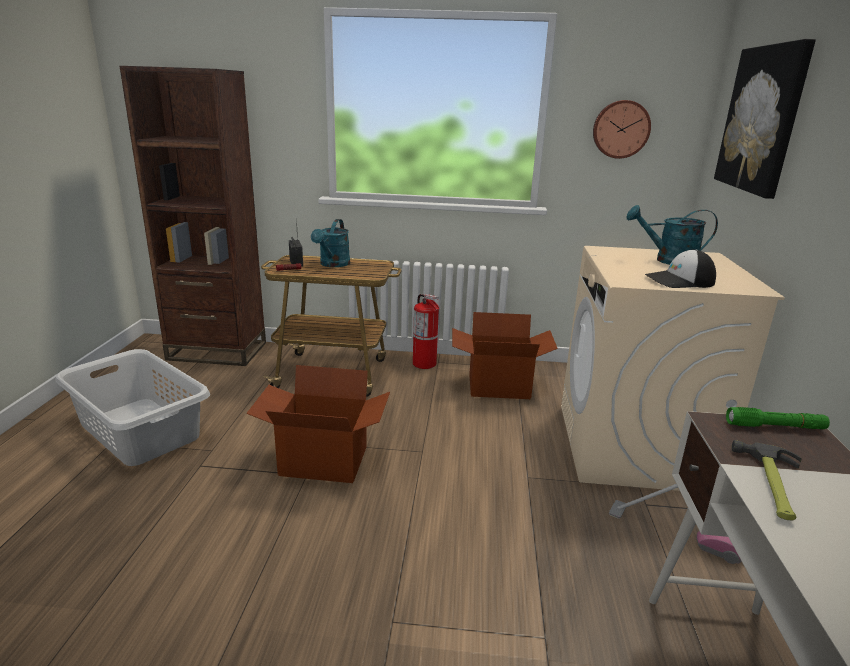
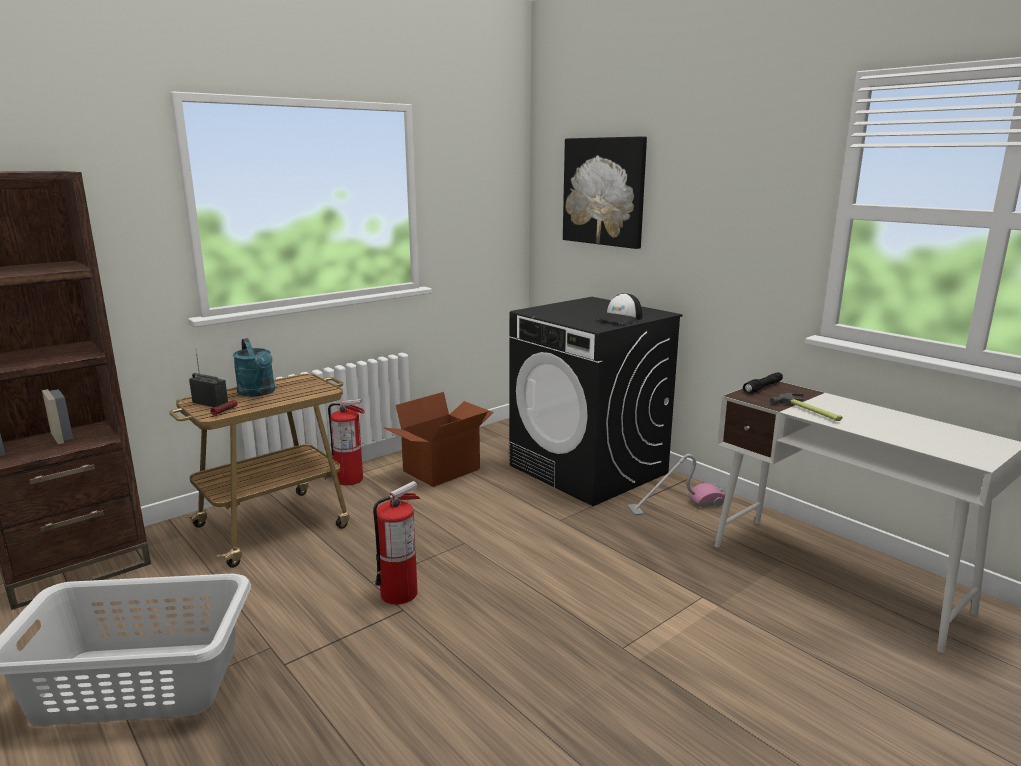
camera: 45 degrees left, 5 degrees down
cardboard box [246,365,390,483] -> fire extinguisher [373,481,420,604]
beige washing machine [561,246,785,491] -> black washing machine [509,297,683,506]
wall clock [593,100,651,159] -> none
turquoise watering can [626,205,718,265] -> none
green flashlight [726,407,830,429] -> black flashlight [743,372,783,394]

